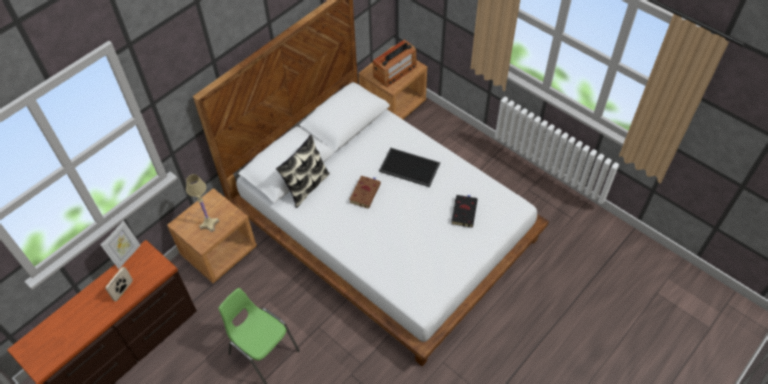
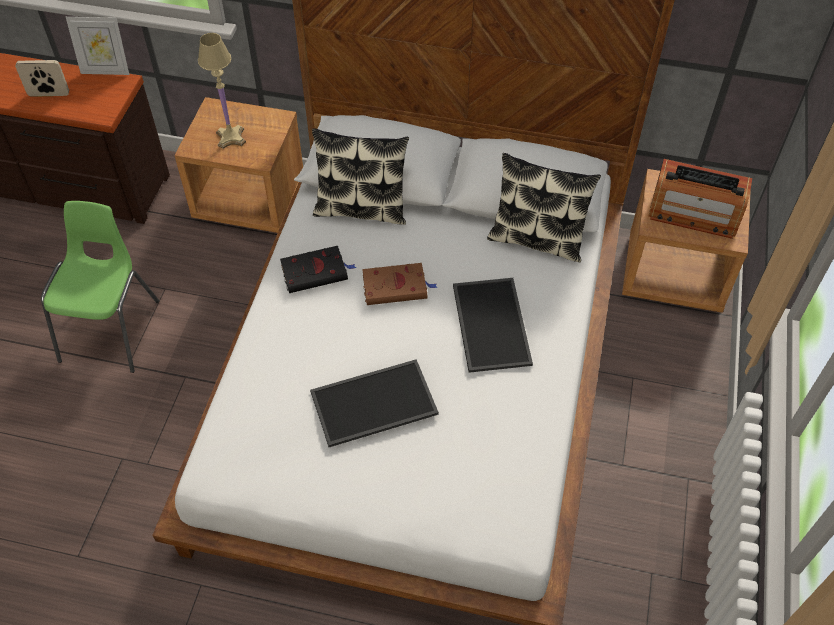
camera: 60 degrees right, 0 degrees up
black book [451,195,478,228] -> black book moved to [280,246,356,293]
none -> tray [310,359,439,447]
none -> pillow [487,153,601,263]

